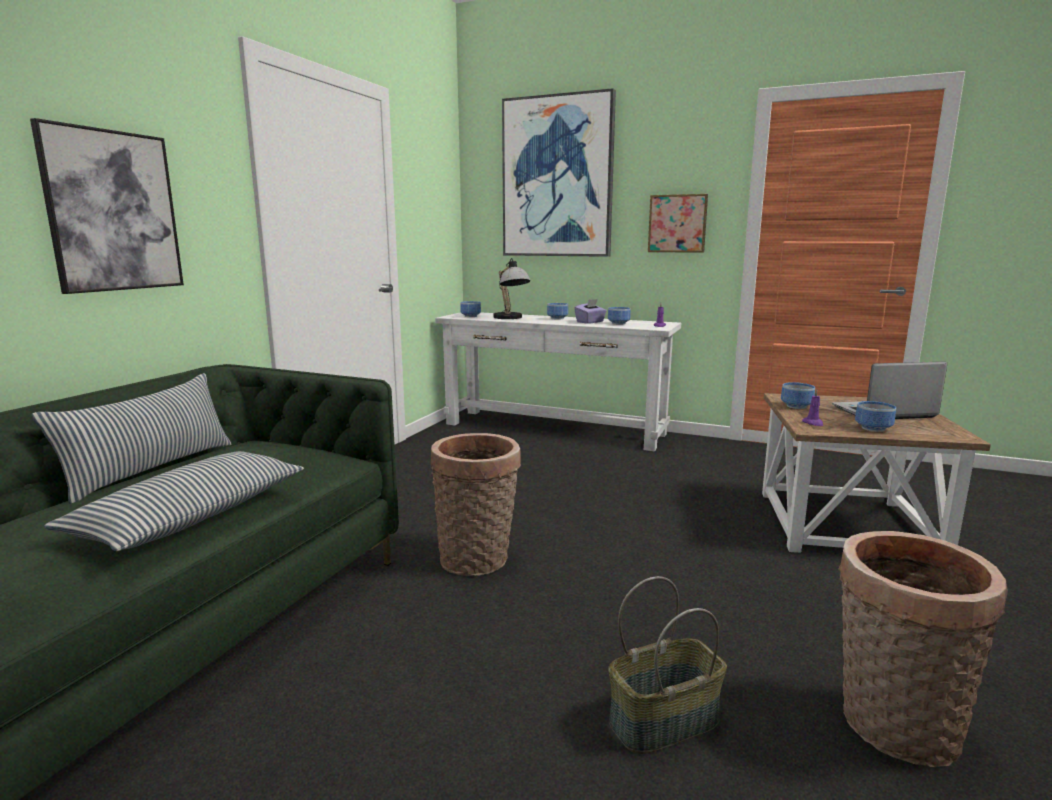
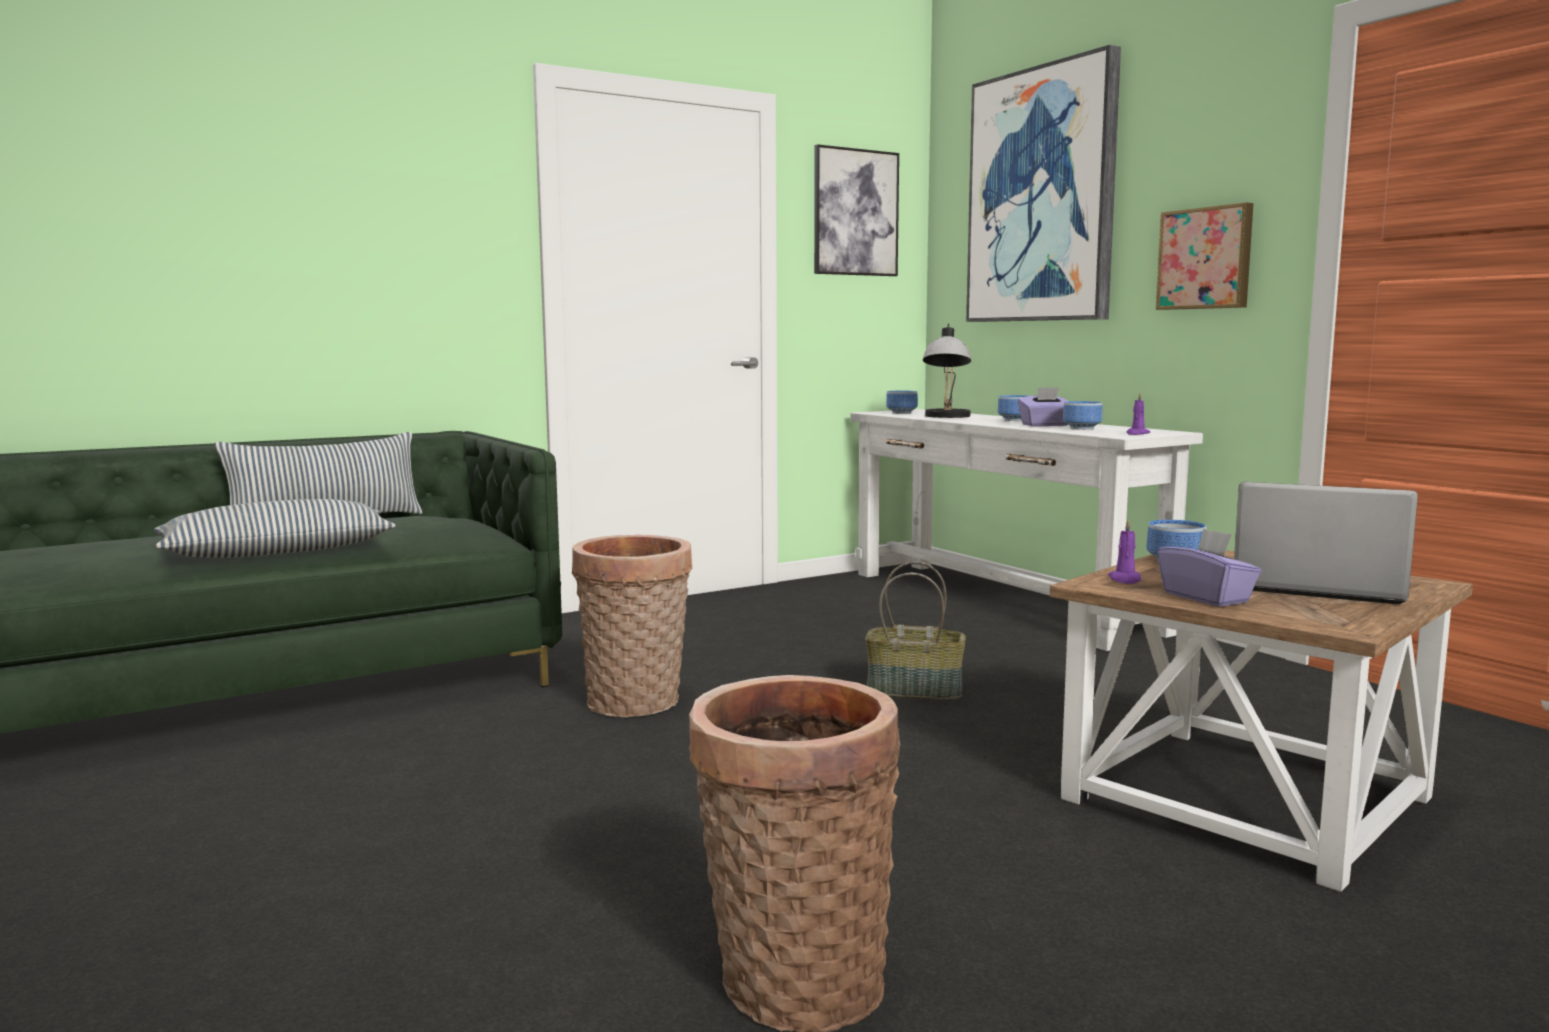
camera: 35 degrees right, 5 degrees down
picture [30,118,184,294] -> picture moved to [814,144,899,276]
basket [608,576,727,754] -> basket moved to [865,562,966,700]
bowl [855,401,896,432] -> purple tissue box [1157,528,1262,607]

